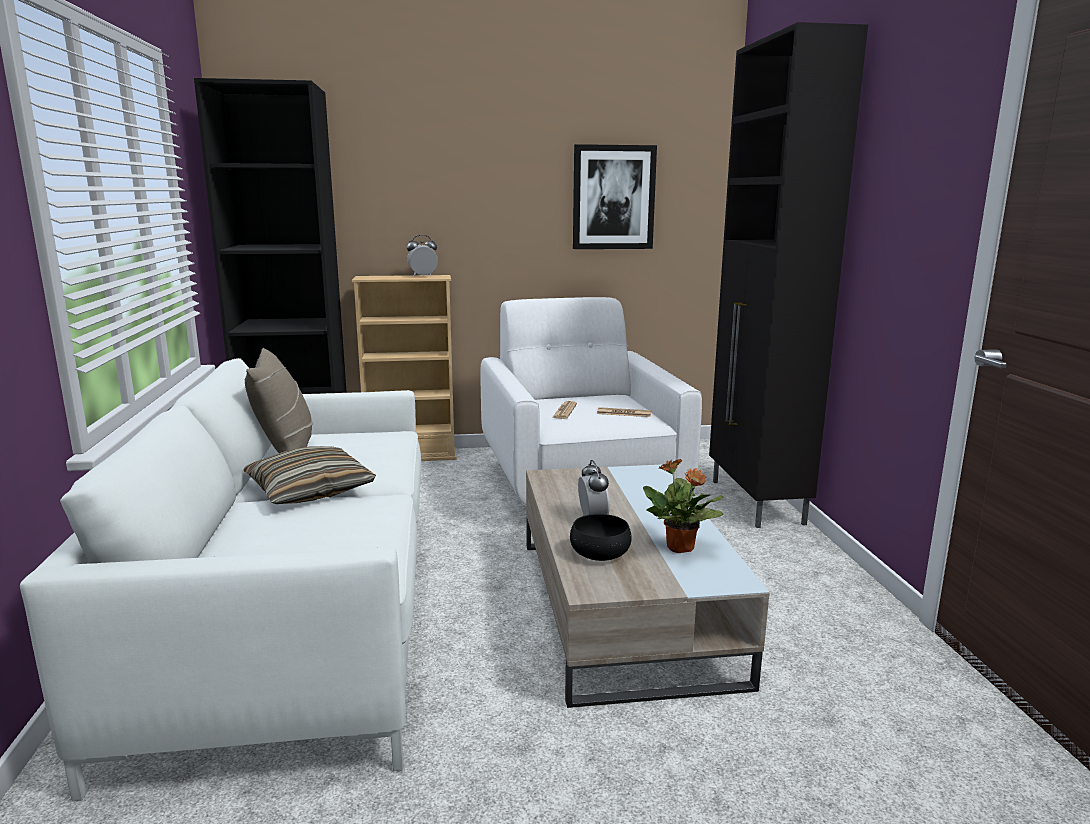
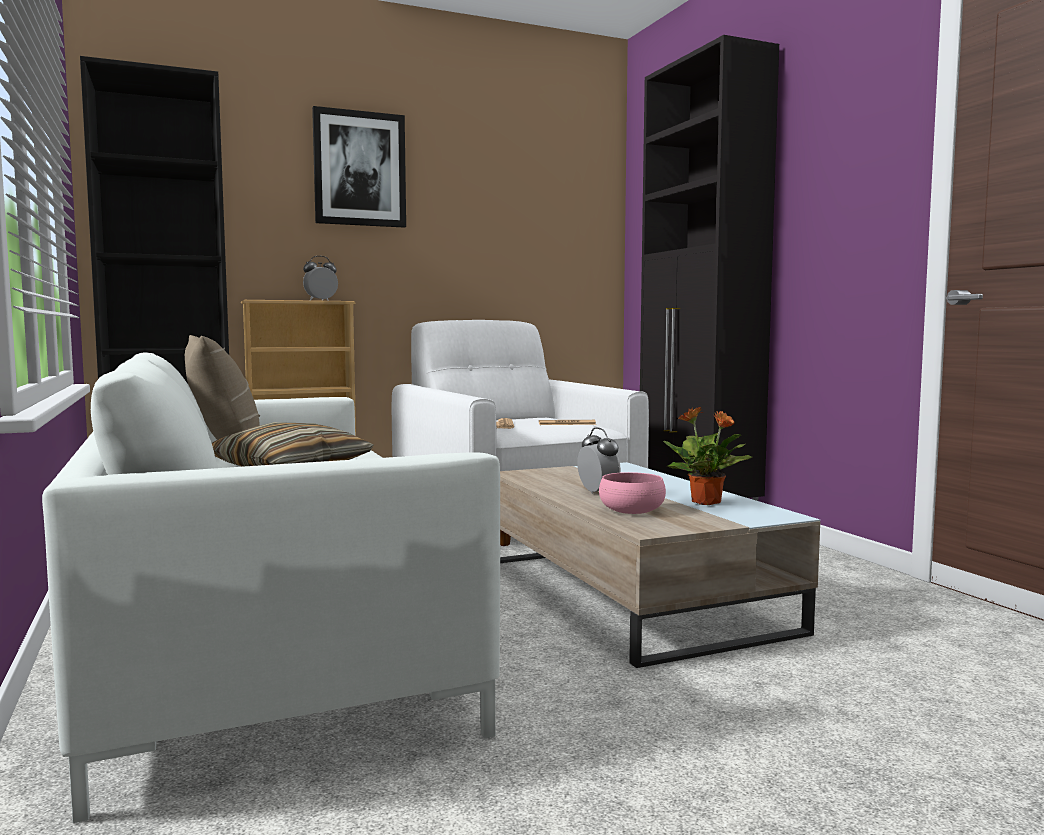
camera: 15 degrees left, 10 degrees down
black bowl [570,514,632,561] -> pink bowl [599,472,666,514]
picture [573,144,657,249] -> picture moved to [312,106,406,228]

